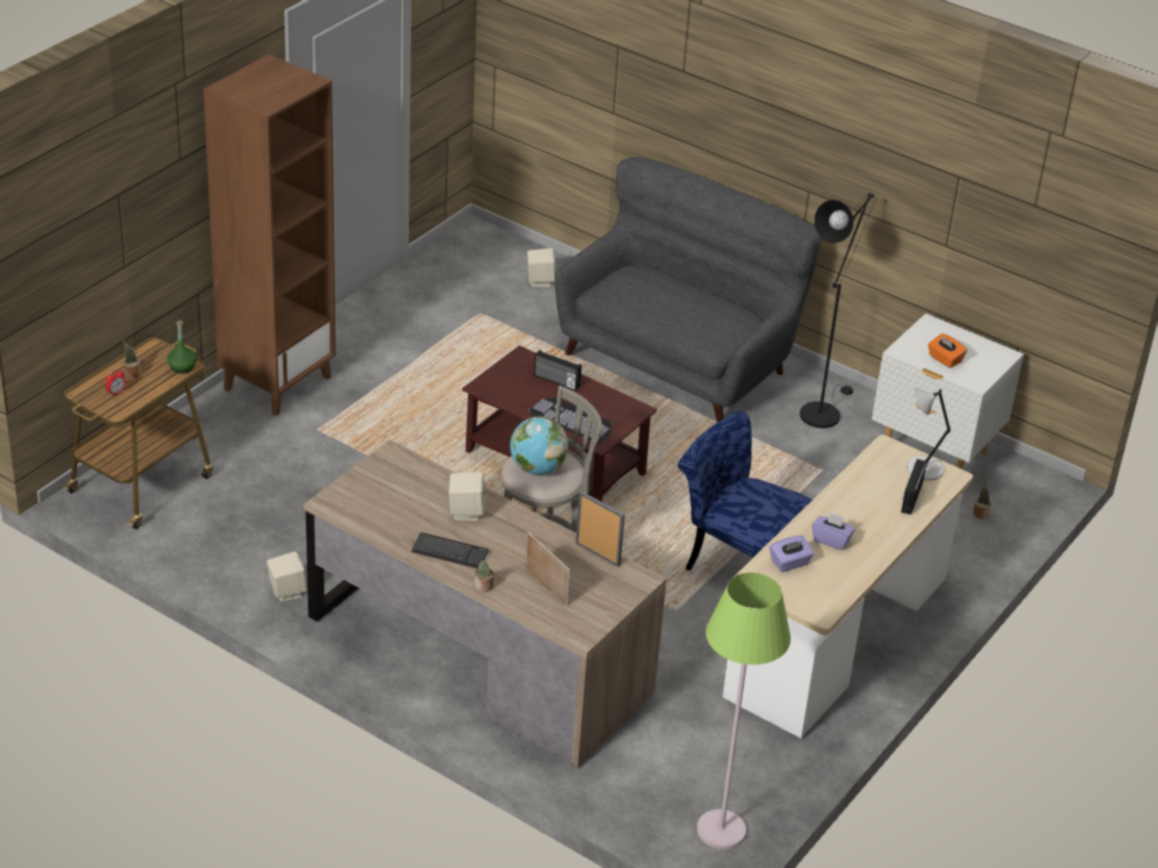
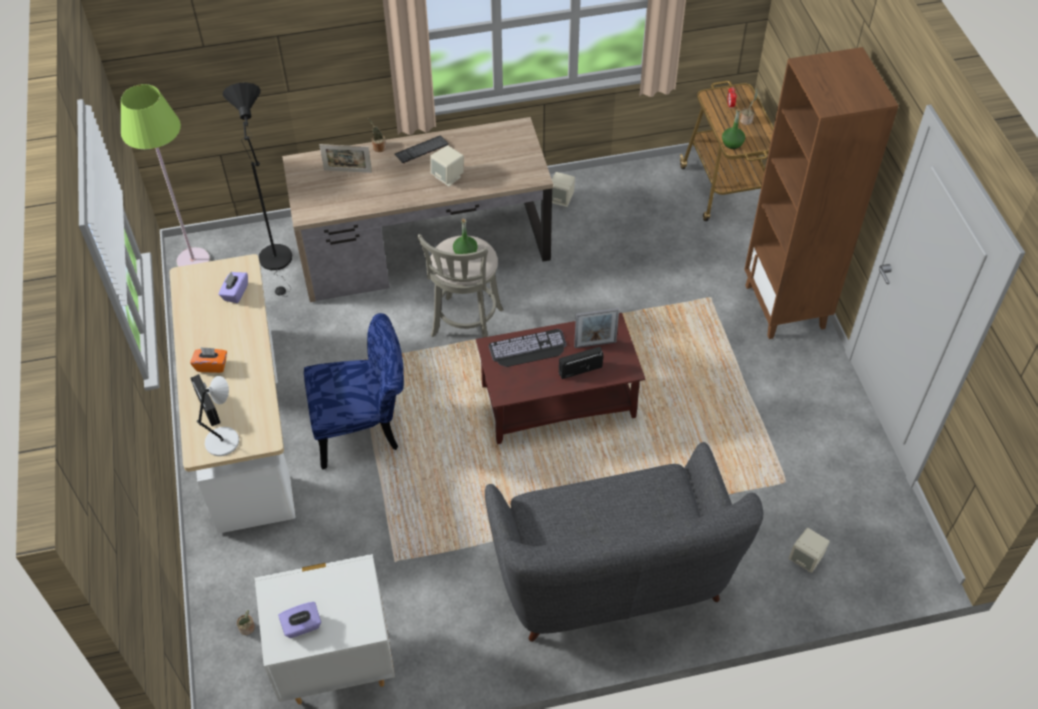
camera: 135 degrees right, 15 degrees up
globe [510,416,568,475] -> green bottle [453,219,478,254]
picture frame [576,491,625,567] -> picture frame moved to [574,308,619,348]
black floor lamp [800,193,876,428] -> black floor lamp moved to [223,82,292,297]
purple tissue box [812,512,855,550] -> purple tissue box moved to [278,602,321,638]
orange tissue box [928,333,967,368] -> orange tissue box moved to [190,347,227,373]

